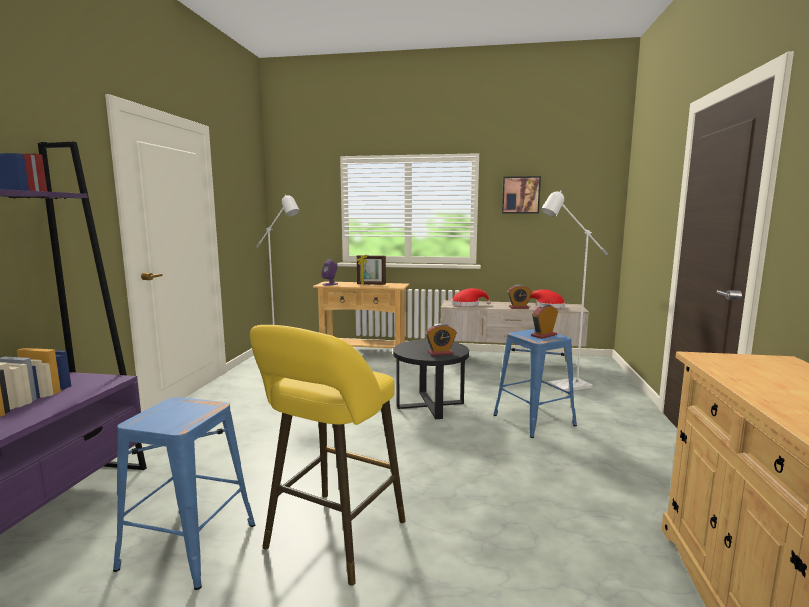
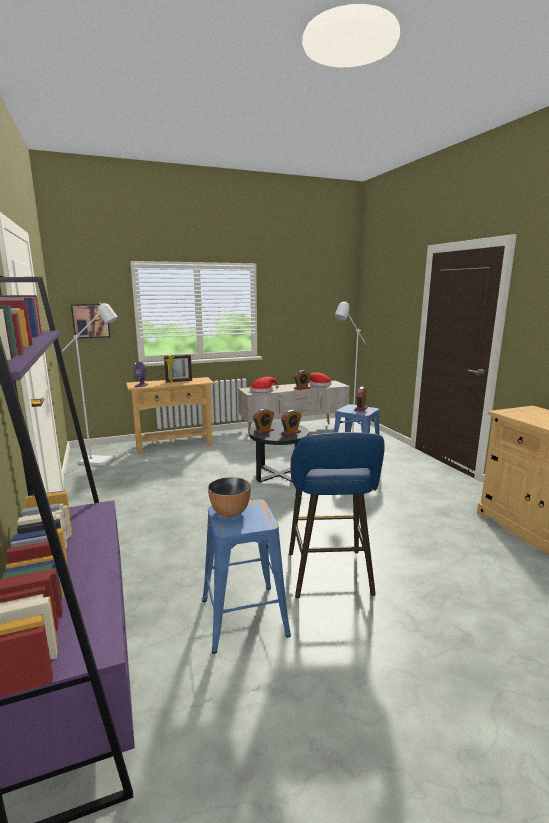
camera: 30 degrees left, 5 degrees up
yellow stool [250,325,406,586] -> blue stool [289,432,385,599]
picture [502,176,541,213] -> picture moved to [71,304,110,339]
none -> bowl [208,477,251,517]
none -> alarm clock [253,408,274,434]

